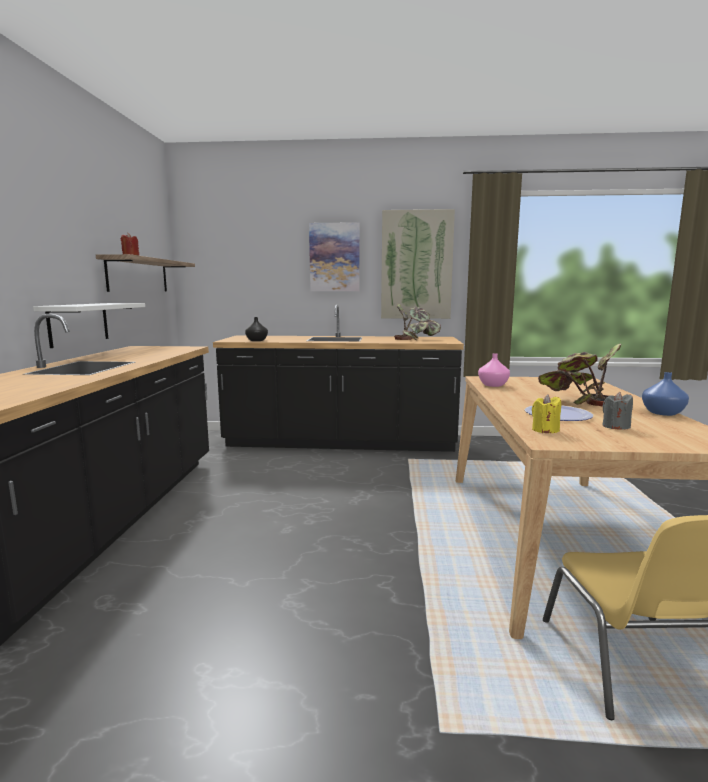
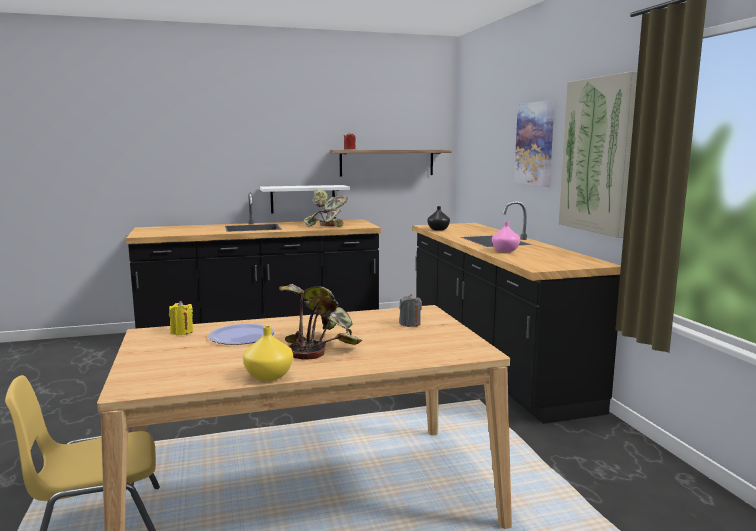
camera: 70 degrees right, 0 degrees up
potted plant [394,303,441,340] -> potted plant moved to [303,190,348,227]
pink vase [478,354,510,387] -> pink vase moved to [492,222,520,252]
grey candle [602,392,633,430] -> grey candle moved to [399,294,422,327]
blue vase [642,372,689,416] -> yellow vase [243,326,293,381]

